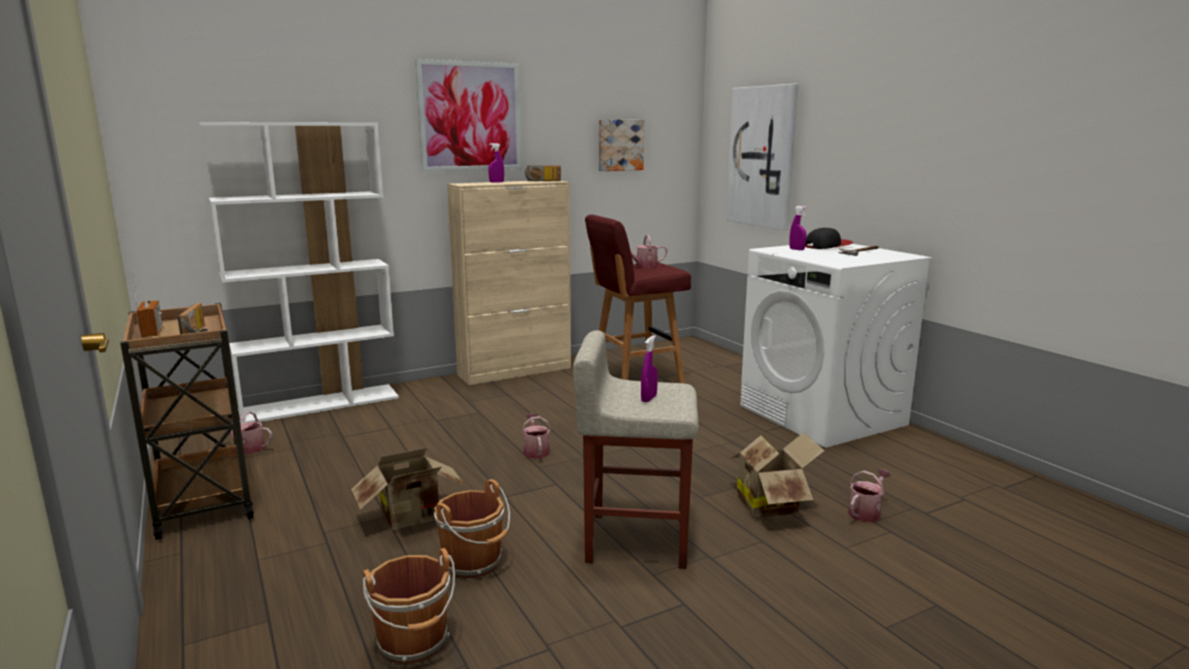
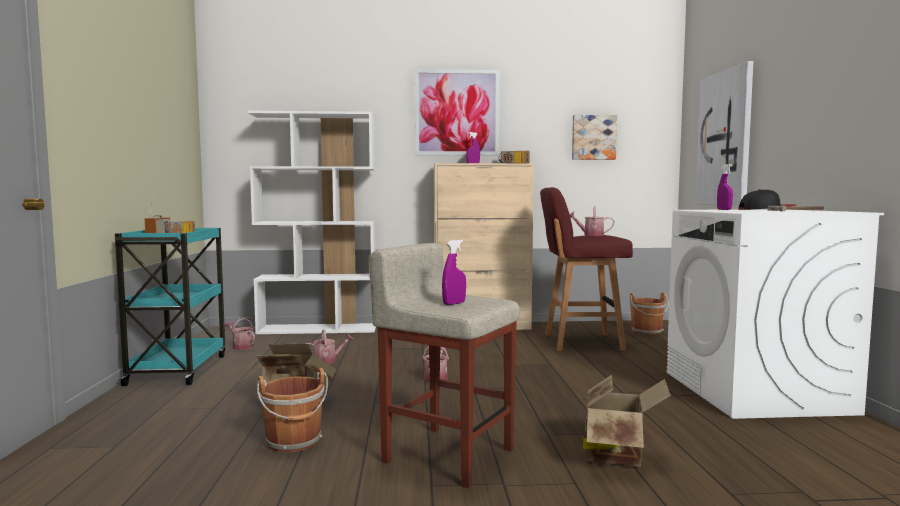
camera: 25 degrees right, 10 degrees down
brown cart [120,303,254,540] -> turquoise cart [115,228,225,386]
brown bucket [363,548,455,663] -> brown bucket moved to [630,293,669,335]
watering can [848,469,891,522] -> watering can moved to [305,329,354,364]

